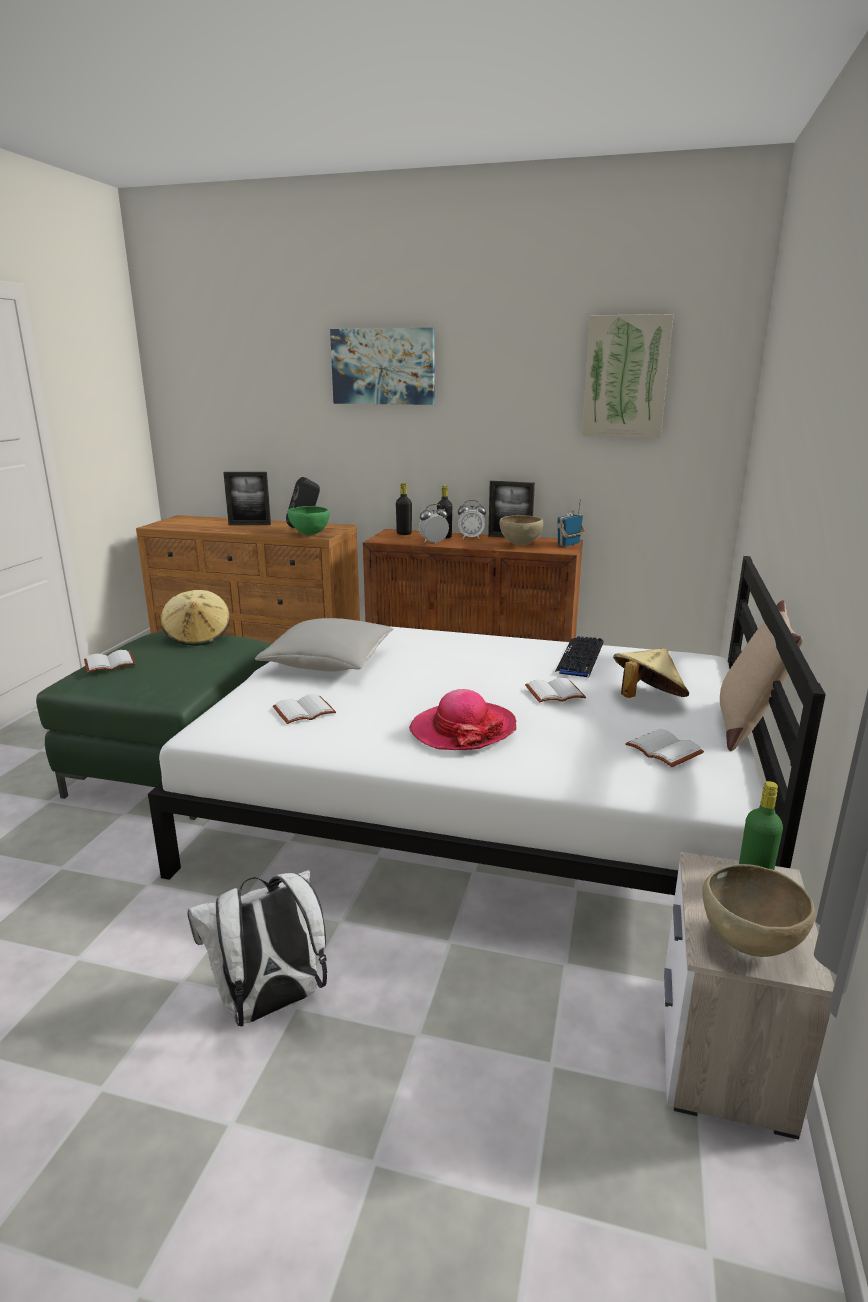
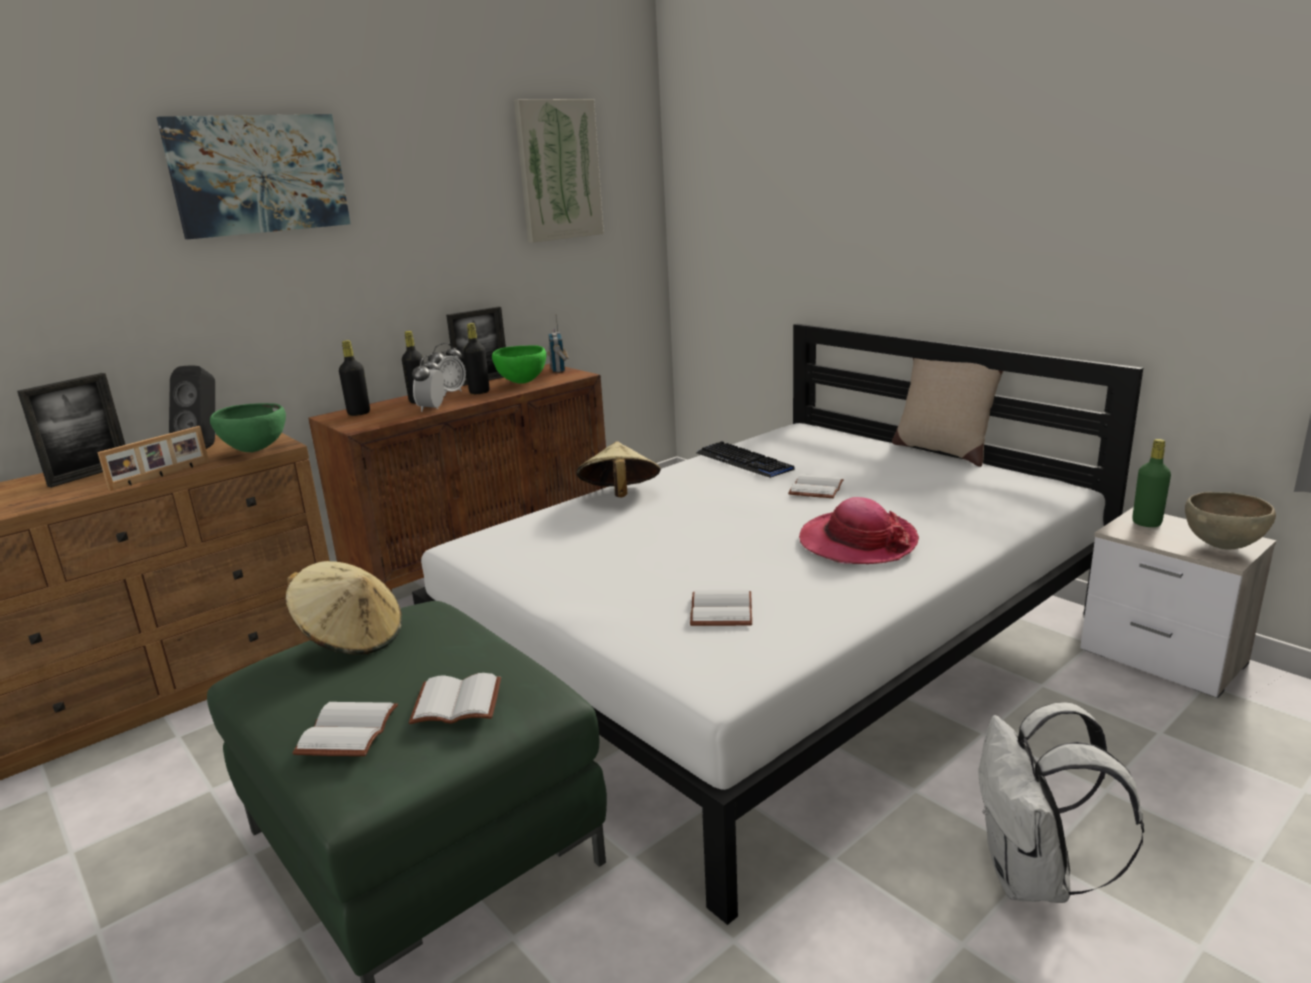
camera: 55 degrees left, 0 degrees up
grey pillow [255,618,394,672] -> none
brown bowl [499,515,543,546] -> green bowl [492,345,546,384]
beige hat [613,648,689,698] -> beige hat moved to [576,441,661,498]
white book [625,729,704,767] -> white book moved to [409,673,501,724]
none -> picture frame [97,426,209,491]
none -> black bottle [463,323,489,394]

